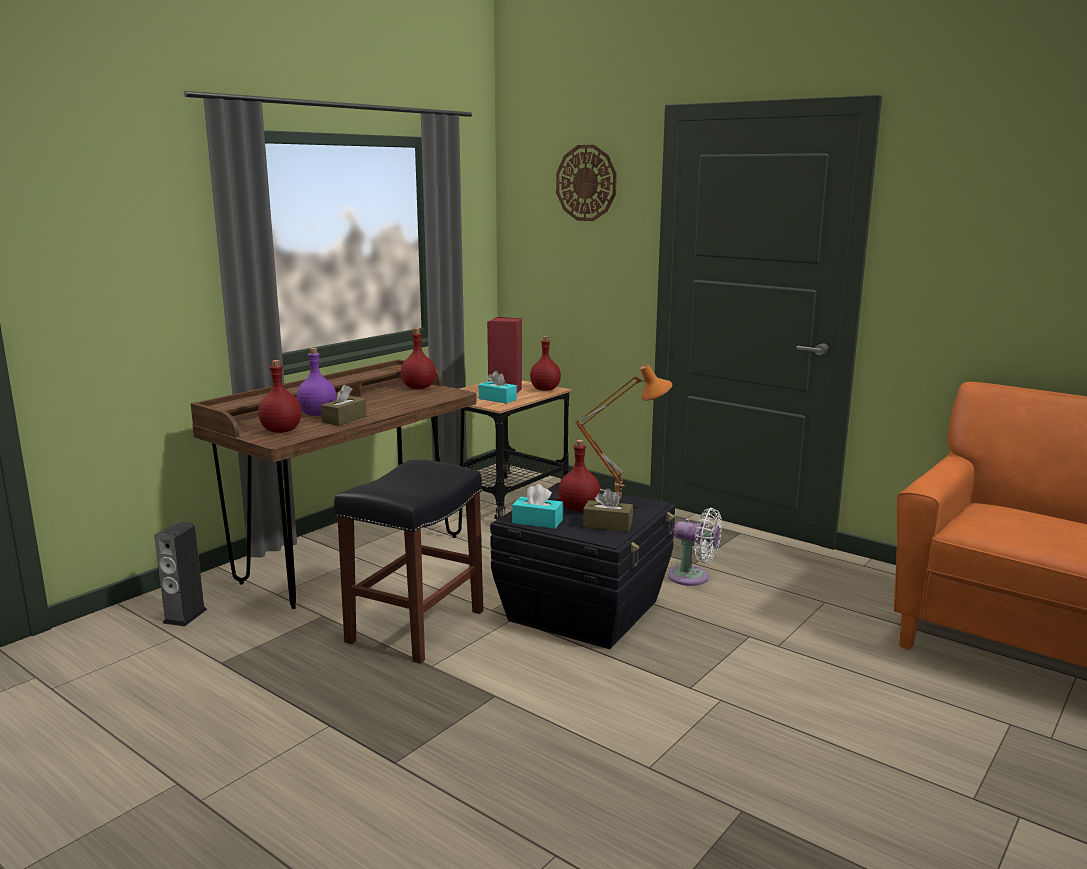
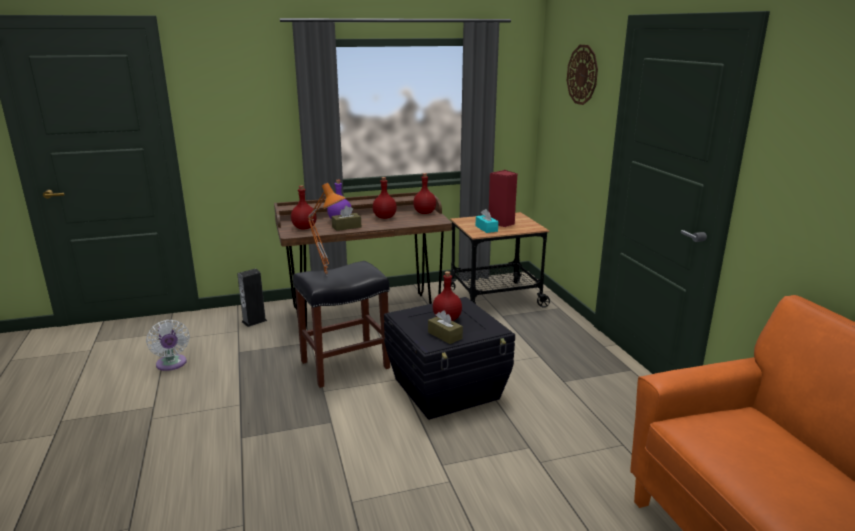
camera: 35 degrees right, 5 degrees up
turquoise tissue box [512,484,563,529] -> none
red bottle [530,336,561,391] -> red bottle moved to [373,177,397,219]
orange table lamp [575,364,672,499] -> orange table lamp moved to [308,183,345,276]
white fan [668,508,722,586] -> white fan moved to [146,320,190,371]

